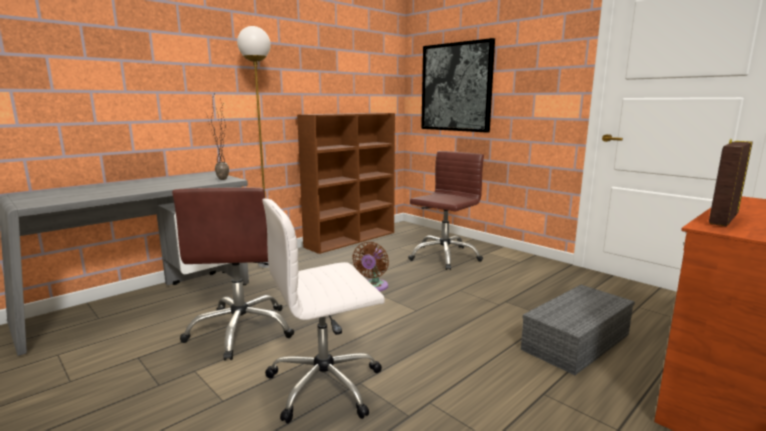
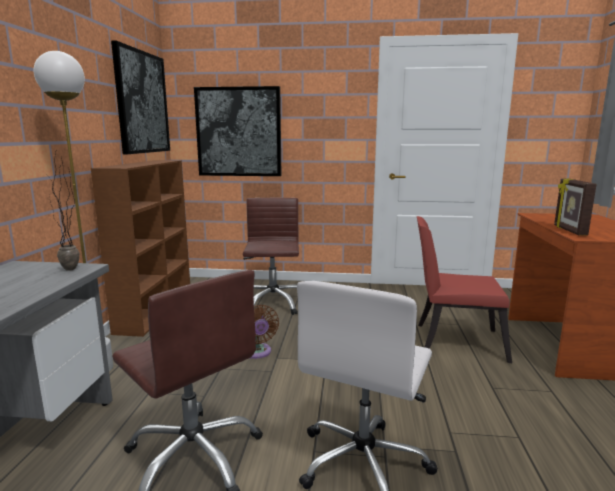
camera: 40 degrees left, 0 degrees up
grey storage box [521,285,635,375] -> red chair [417,216,512,363]
none -> picture [111,40,170,154]

